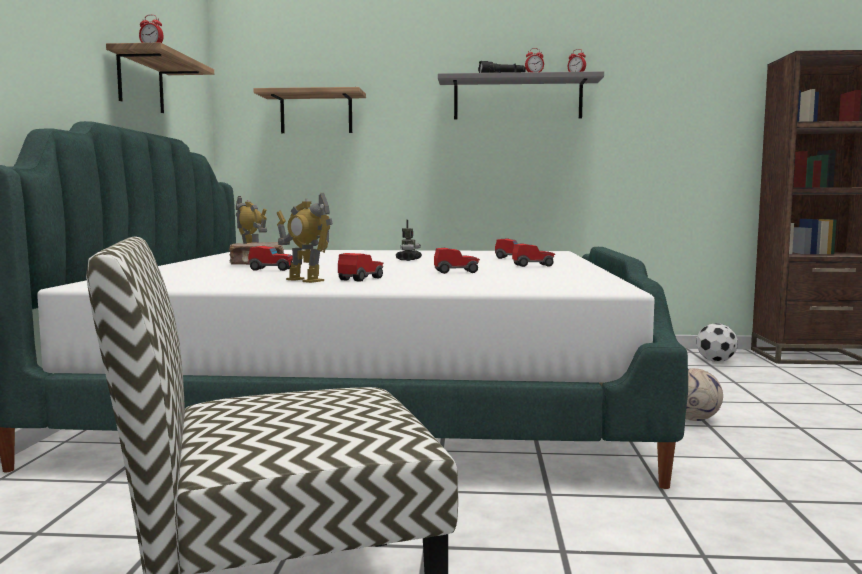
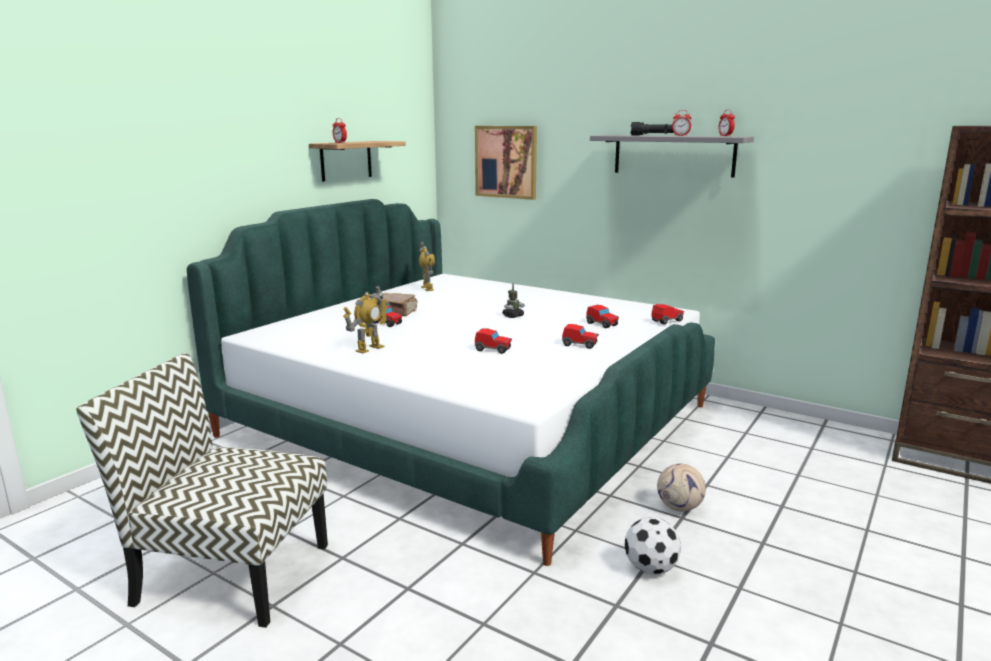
camera: 30 degrees right, 10 degrees up
shelf [254,87,366,133] -> picture [475,126,537,200]
toy robot [277,193,333,283] -> toy robot turned 120 degrees counterclockwise [343,285,389,353]
toy car [338,253,384,282] -> toy car moved to [651,304,684,324]
football [696,323,738,362] -> football moved to [625,517,681,575]

